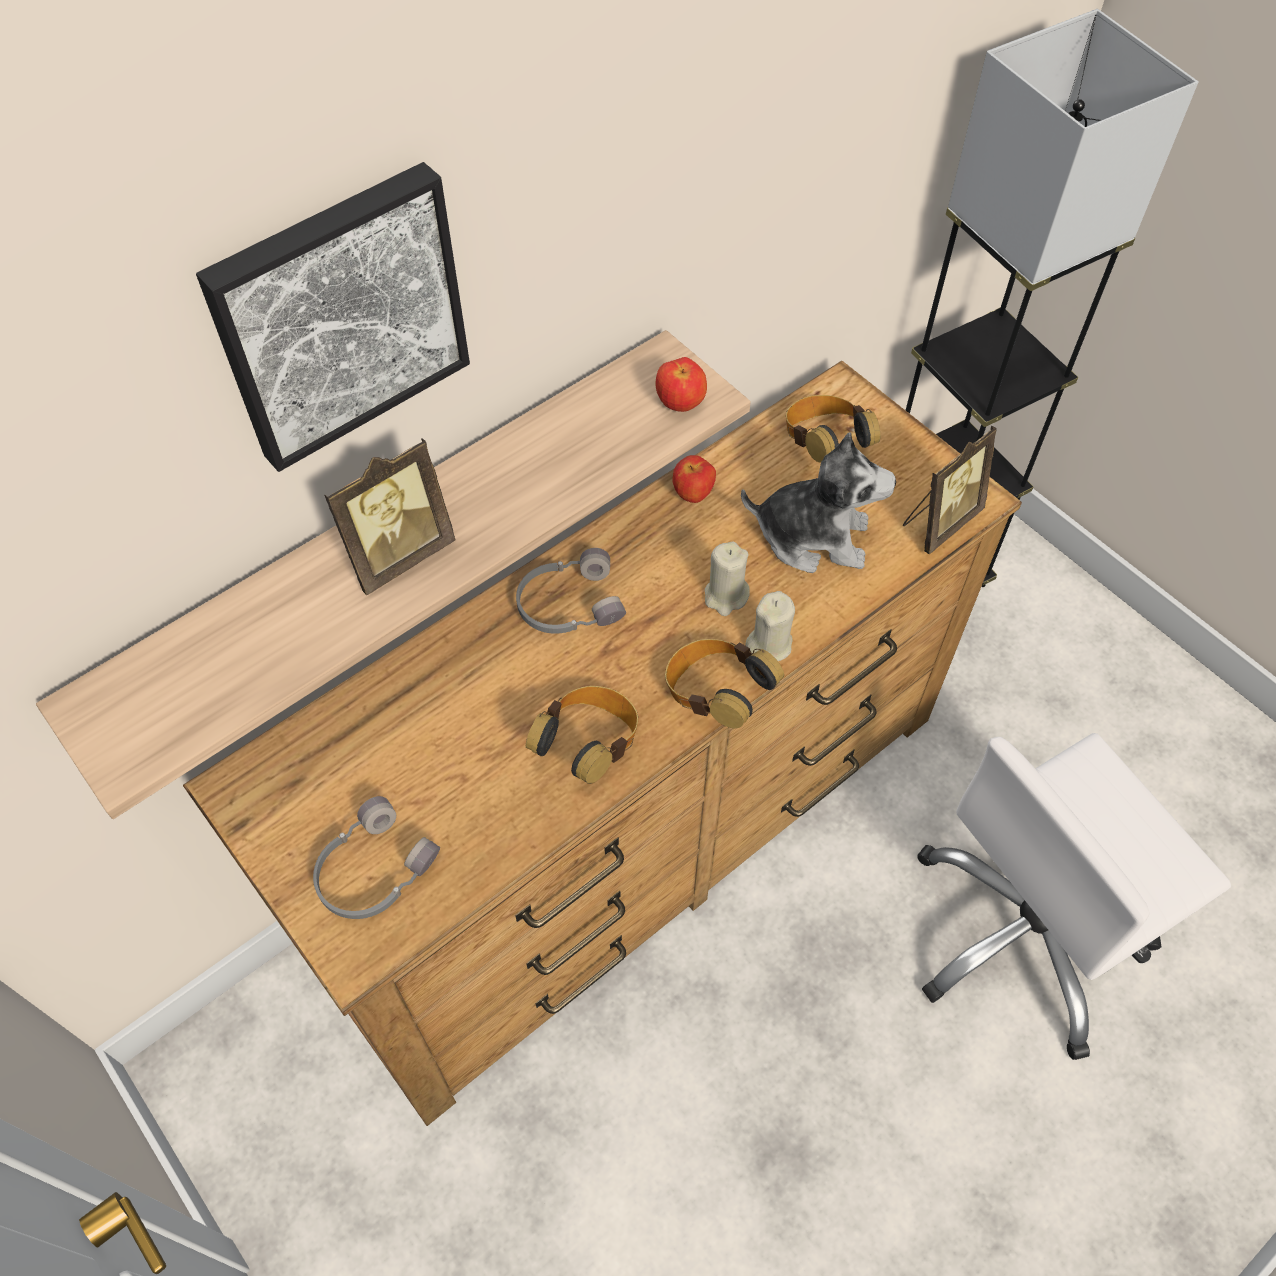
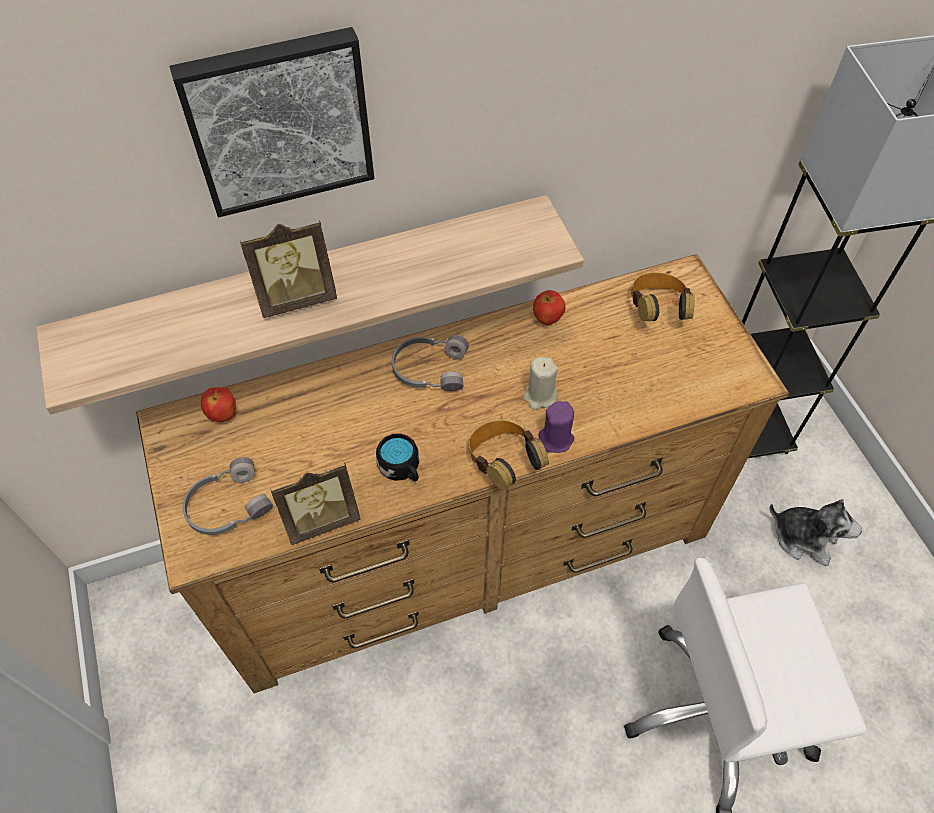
camera: 20 degrees right, 0 degrees up
headphones [526,686,638,784] -> black mug [376,433,419,482]
apple [655,357,707,412] -> apple moved to [201,387,236,422]
plush toy [741,432,896,573] -> plush toy moved to [769,499,862,566]
beige candle [745,591,795,661] -> purple candle [538,401,574,453]
picture frame [903,426,997,554] -> picture frame moved to [270,463,360,545]

